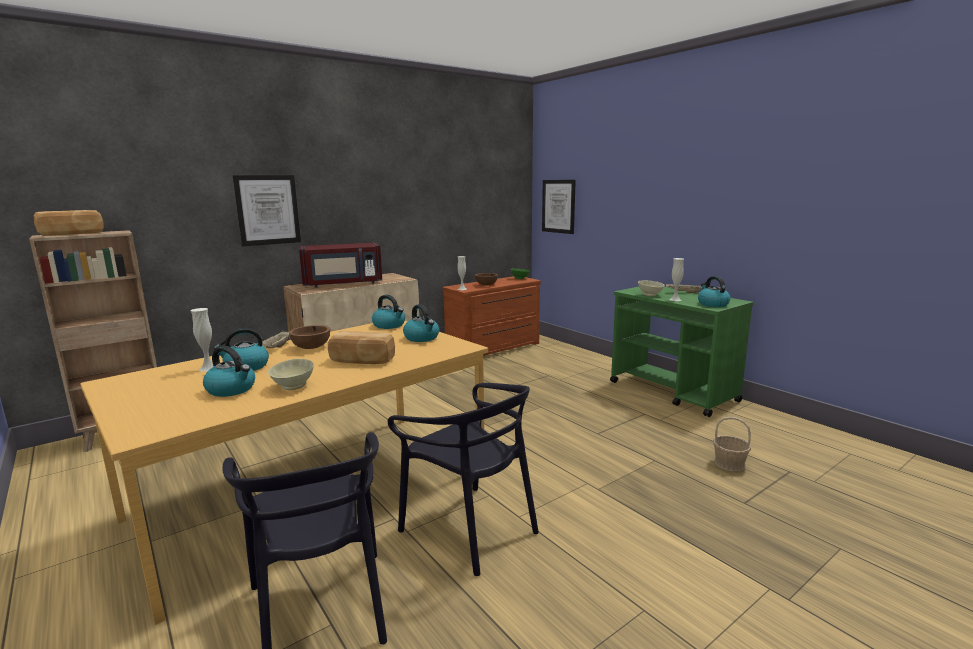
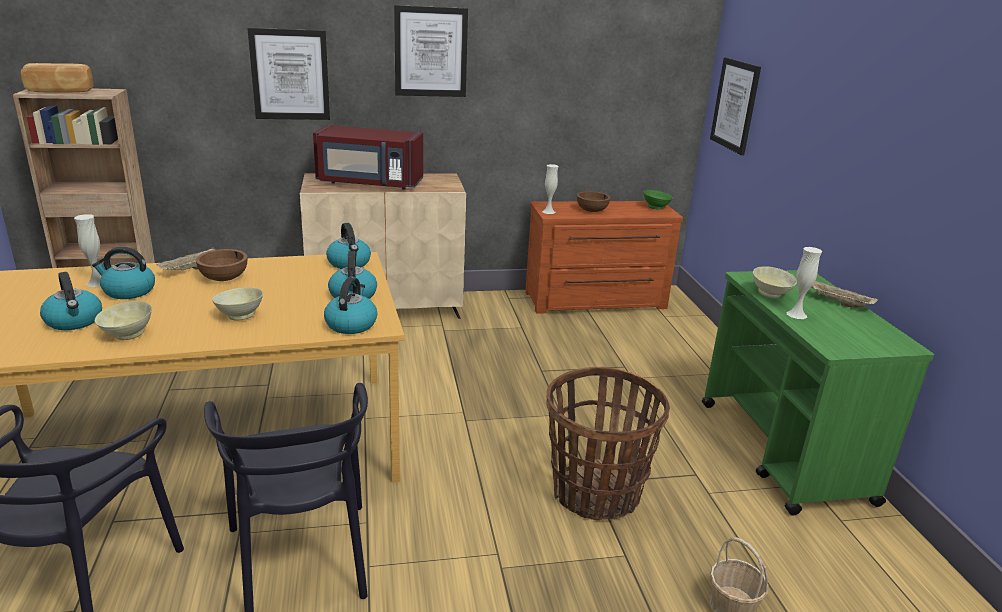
camera: 25 degrees right, 10 degrees up
bread [328,331,395,364] -> beige bowl [212,287,263,321]
kettle [698,276,731,307] -> kettle moved to [324,277,377,334]
none -> picture [394,5,468,97]
none -> basket [546,367,670,520]

